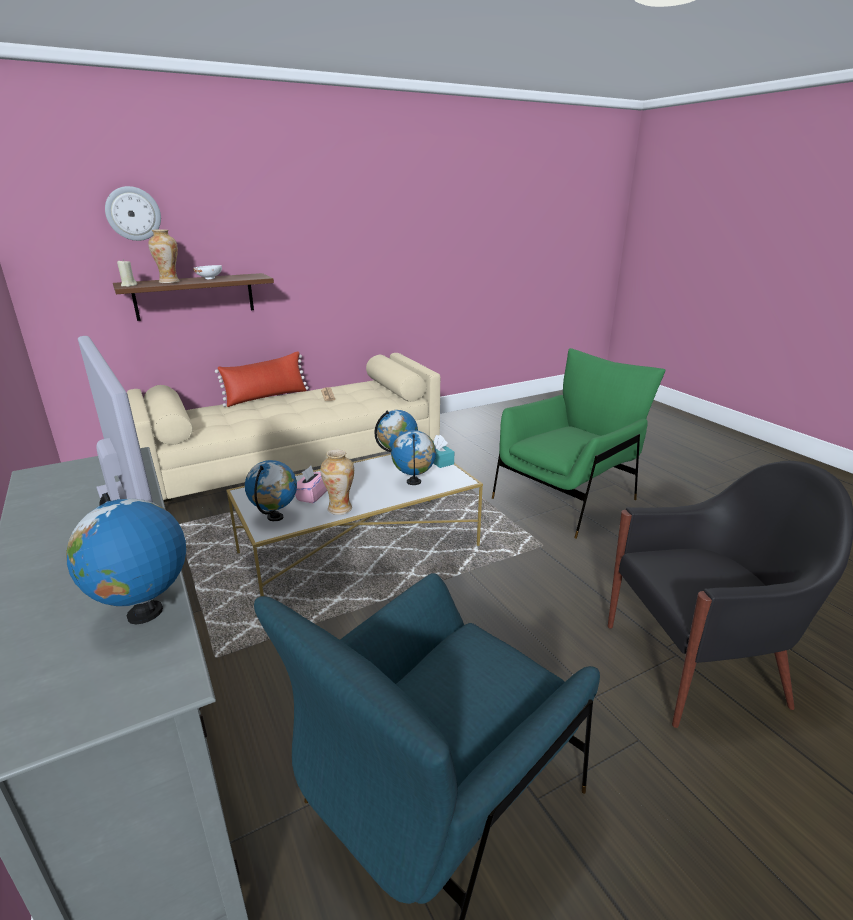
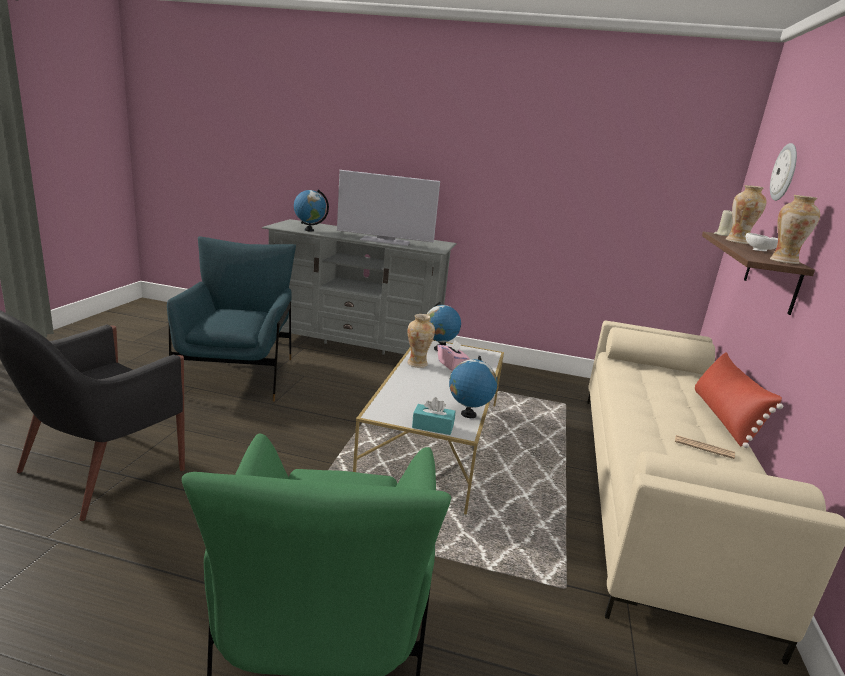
camera: 130 degrees right, 5 degrees down
globe [391,430,436,485] -> none
none -> vase [770,195,820,264]

